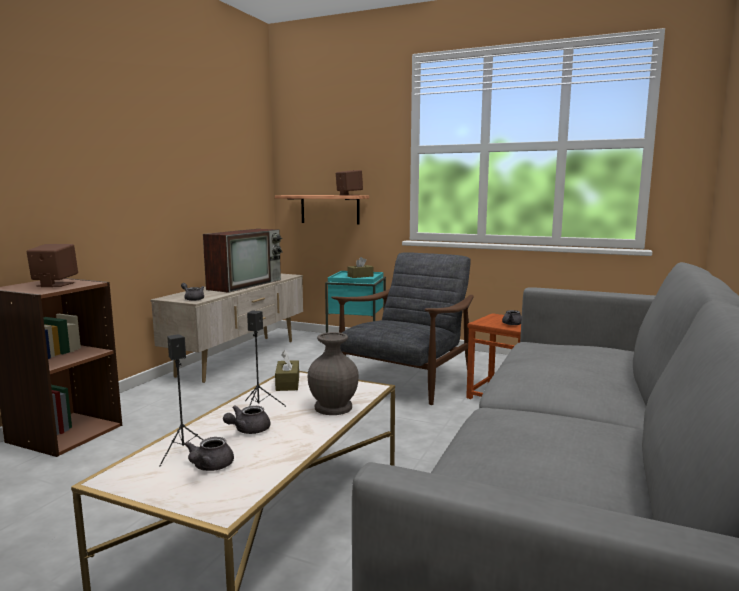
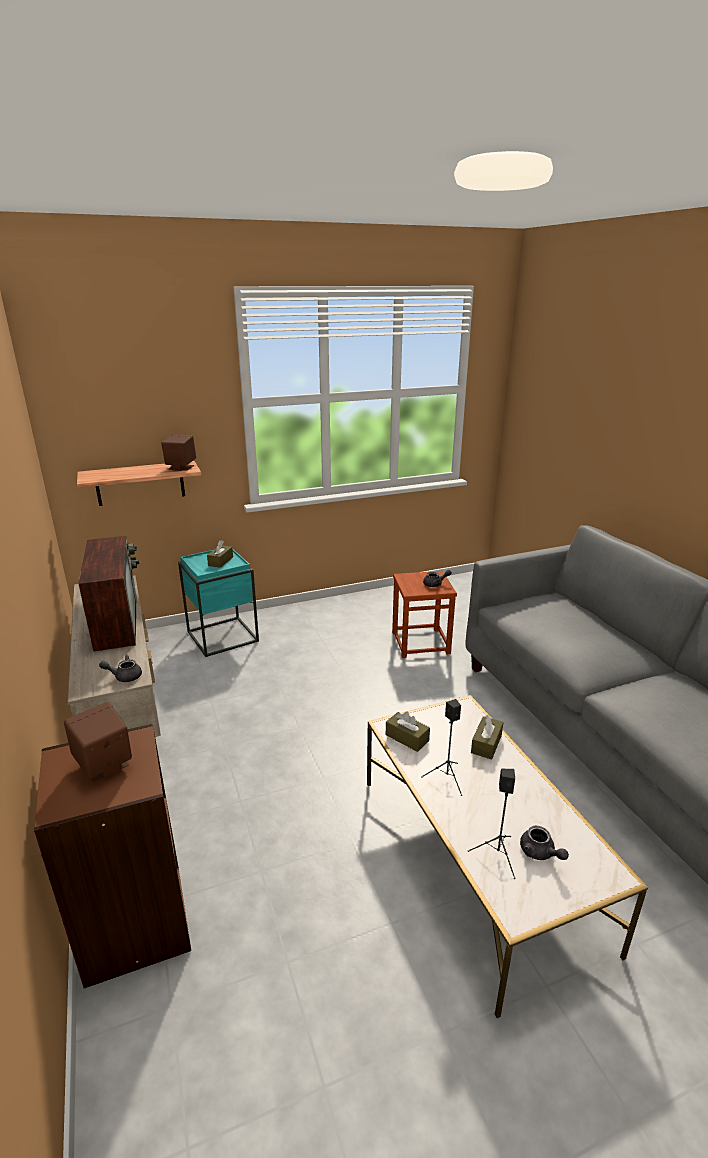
camera: 45 degrees left, 15 degrees up
grey teapot [223,405,270,434] -> none
grey vase [308,332,359,415] -> brown tissue box [471,715,503,760]
grey armchair [331,252,474,405] -> none

